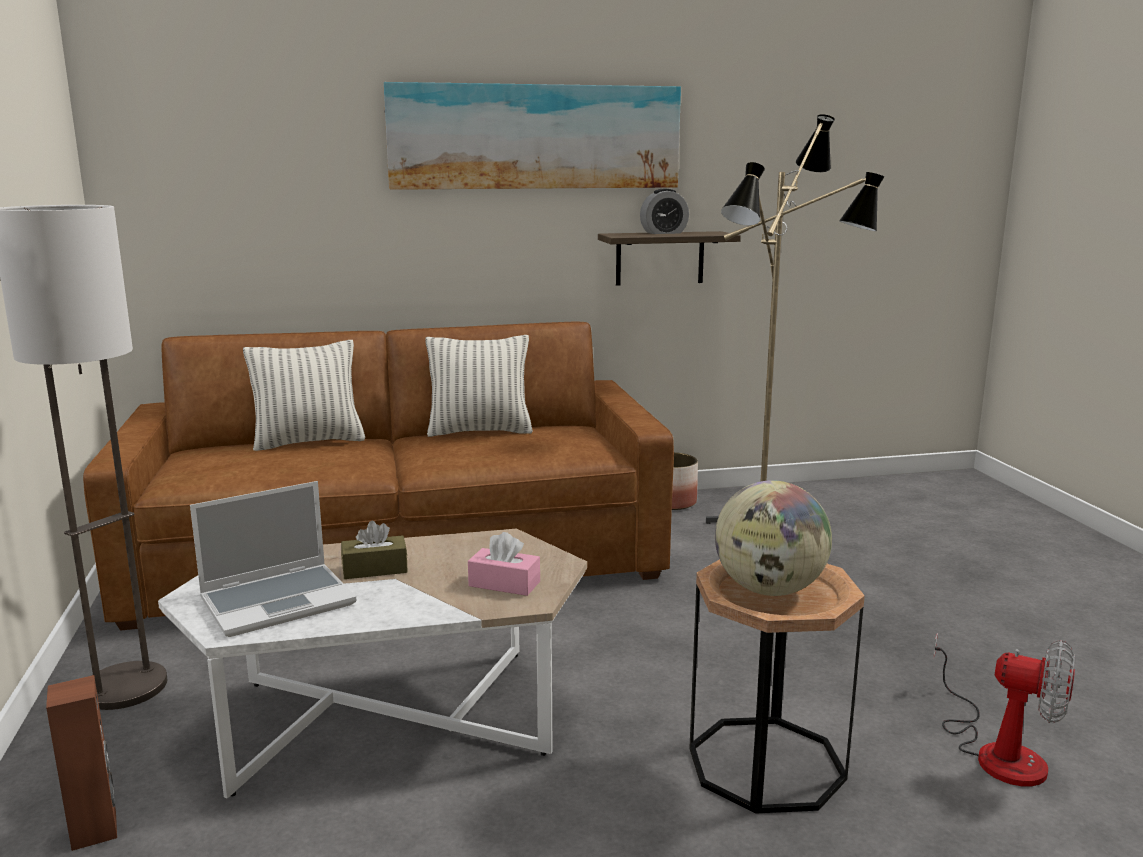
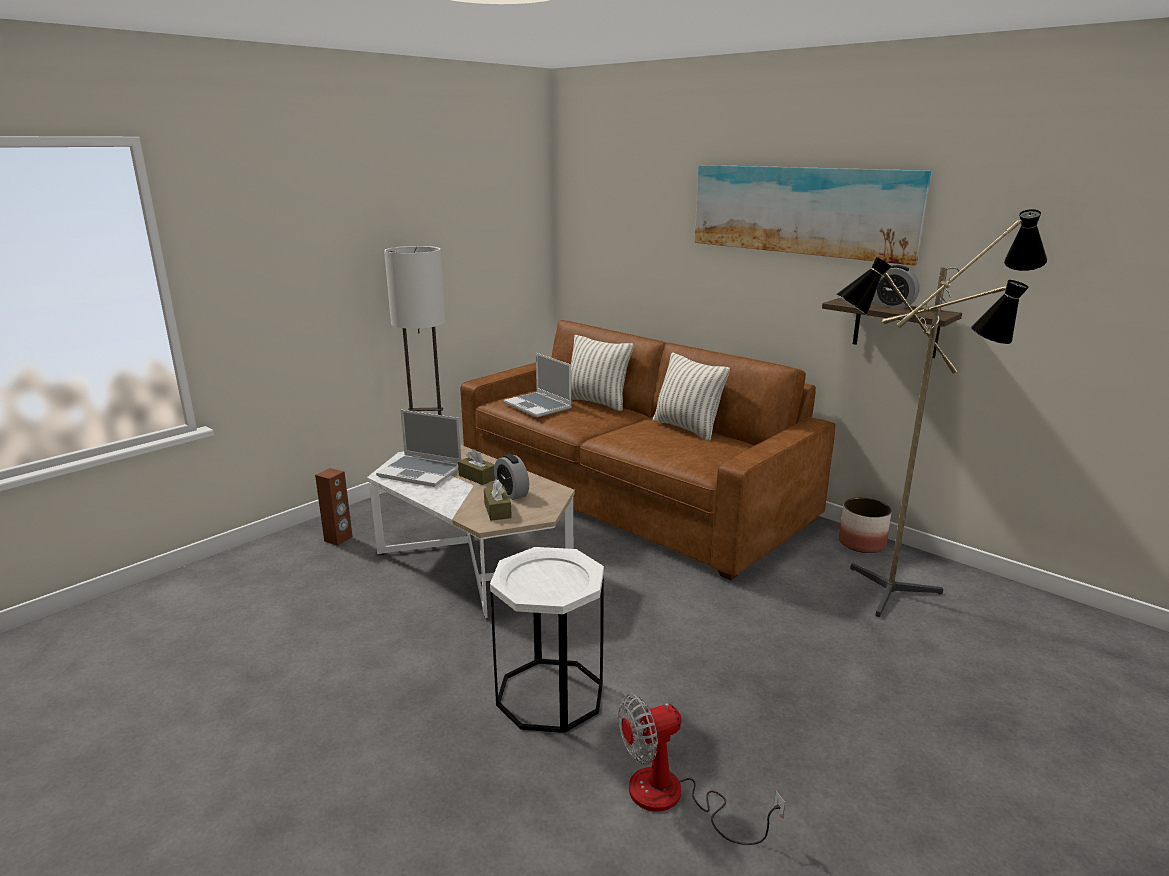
camera: 55 degrees right, 5 degrees up
pink tissue box [468,532,540,596] -> brown tissue box [484,480,512,521]
brown side table [689,559,865,814] -> white side table [490,547,604,733]
globe [715,480,832,596] -> none
fan [933,633,1075,786] -> fan turned 75 degrees clockwise [618,693,785,845]
none -> alarm clock [494,454,529,500]
none -> laptop [504,353,572,418]

